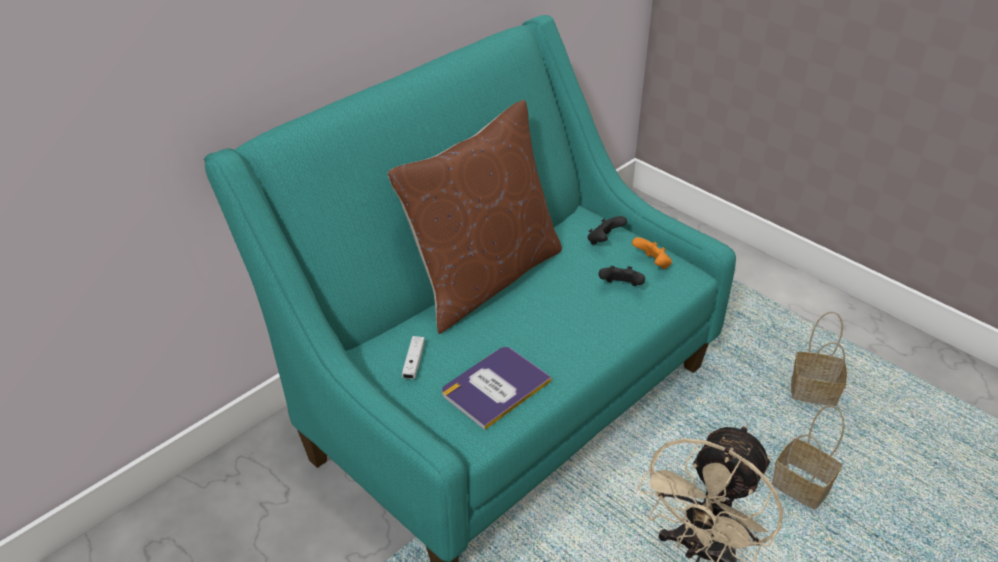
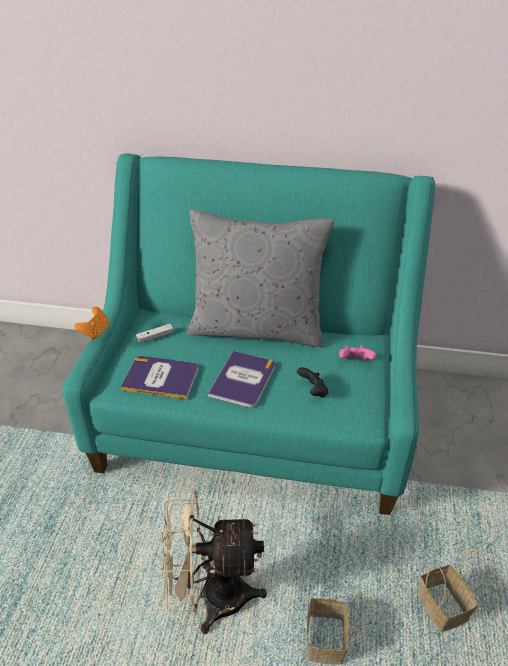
camera: 55 degrees right, 0 degrees up
brown pillow [387,100,562,334] -> grey pillow [187,210,334,347]
black game controller [587,216,627,245] -> pink game controller [339,345,376,360]
orange game controller [632,237,672,269] -> orange game controller moved to [74,307,109,340]
none -> book [208,351,275,408]

